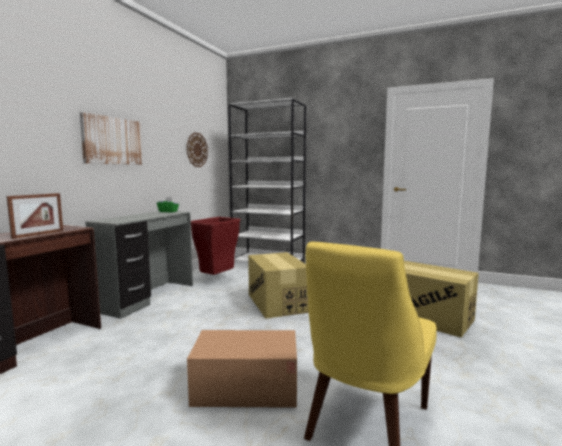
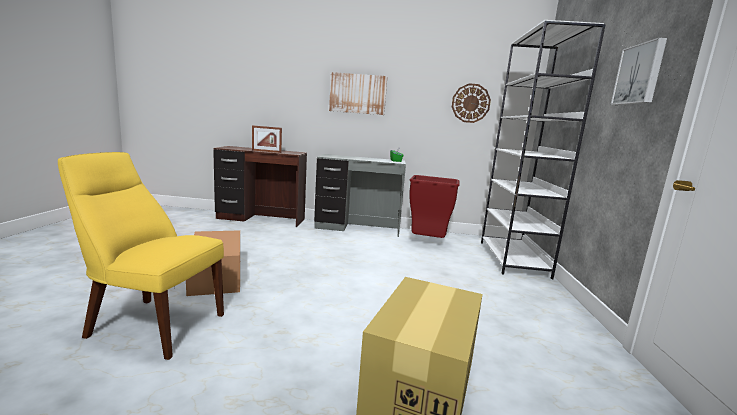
camera: 70 degrees right, 5 degrees up
cardboard box [248,252,309,319] -> none
none -> picture [611,38,667,105]

